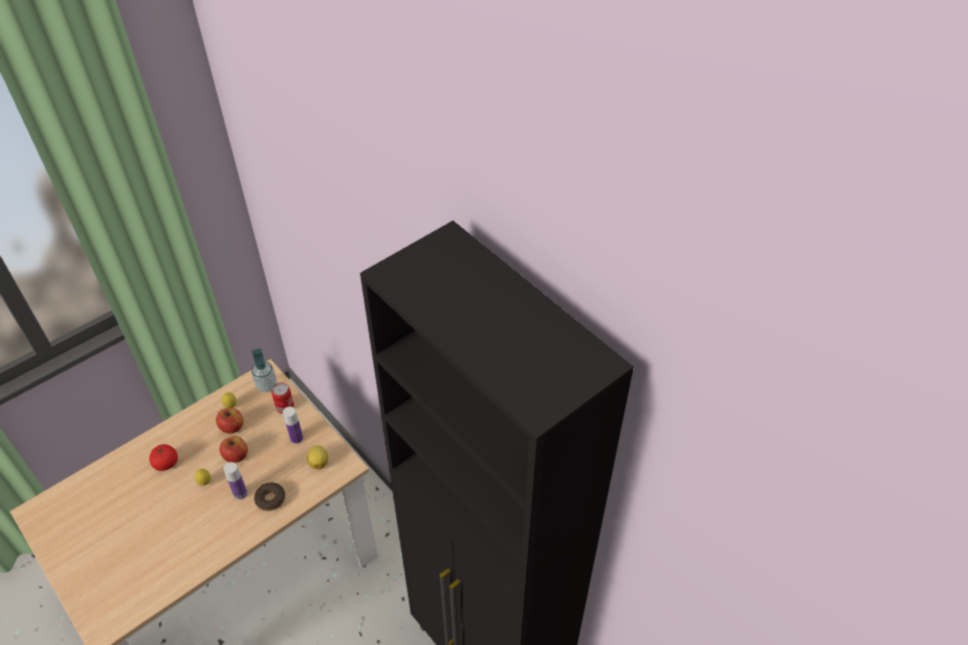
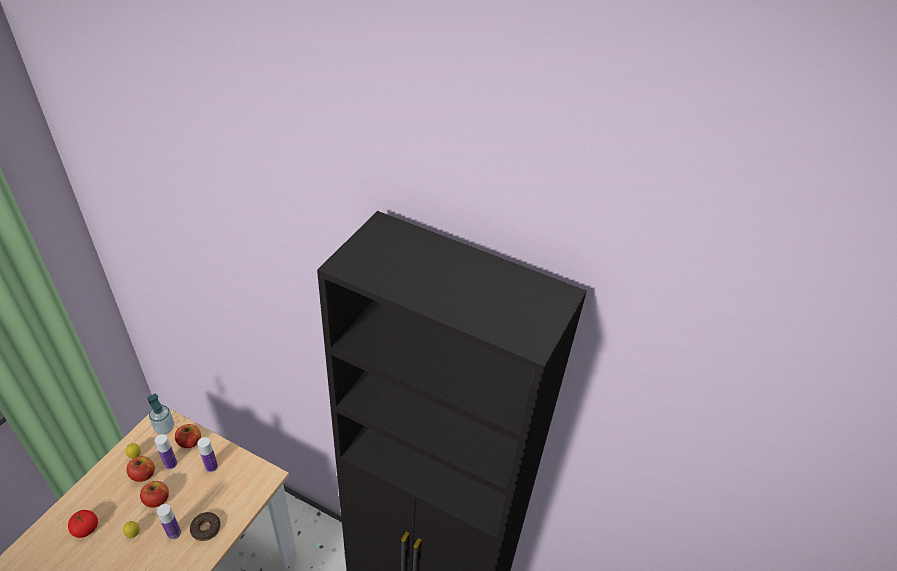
camera: 25 degrees left, 5 degrees down
can [271,382,294,414] -> apple [175,424,201,448]
lemon [307,446,328,469] -> none
none -> bottle [155,434,177,470]

